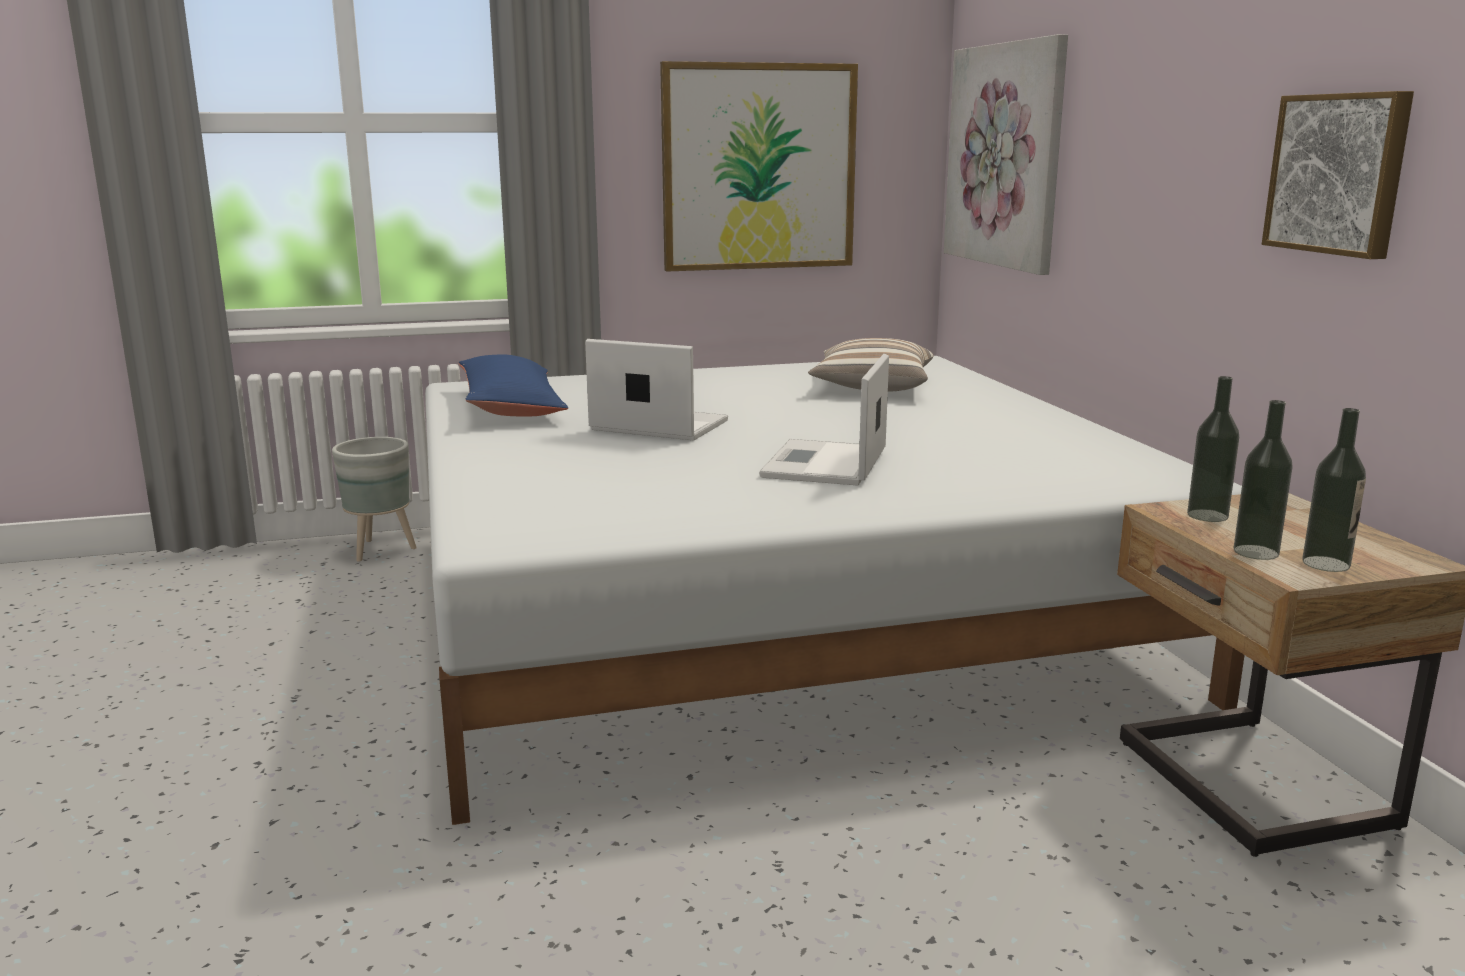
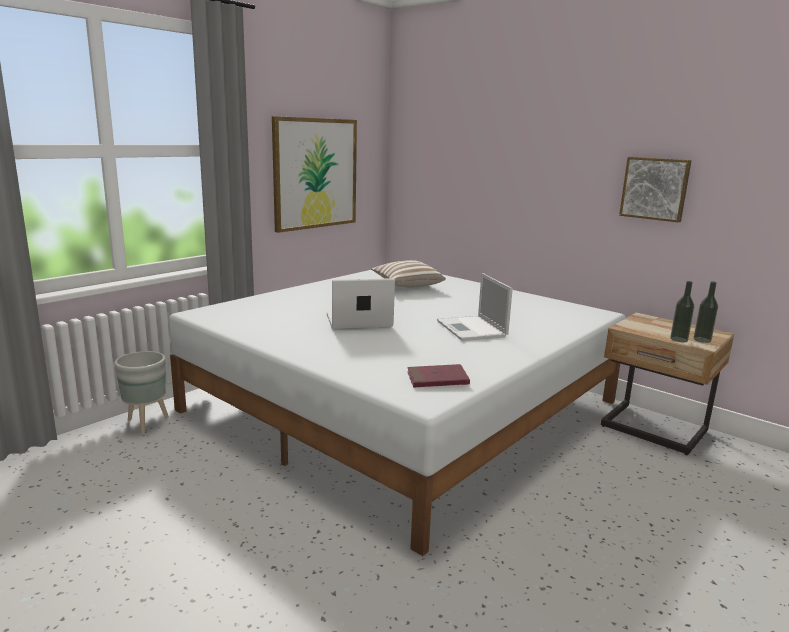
camera: 35 degrees left, 0 degrees up
blue pillow [459,354,568,416] -> none
picture [944,34,1068,275] -> none
bottle [1187,376,1239,522] -> none
none -> red book [407,364,470,387]

